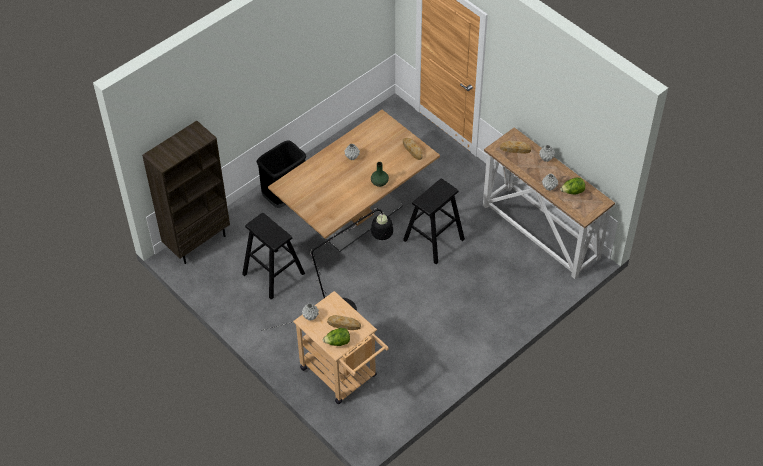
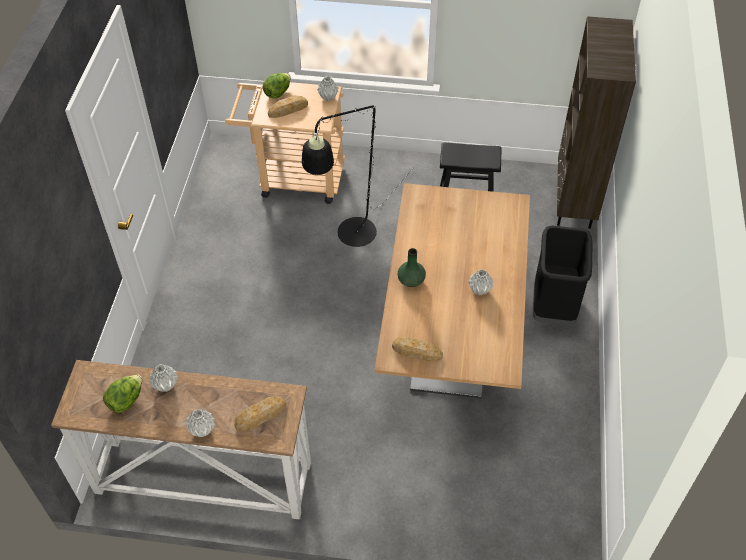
camera: 140 degrees right, 0 degrees up
black stool [403,179,465,264] -> none

